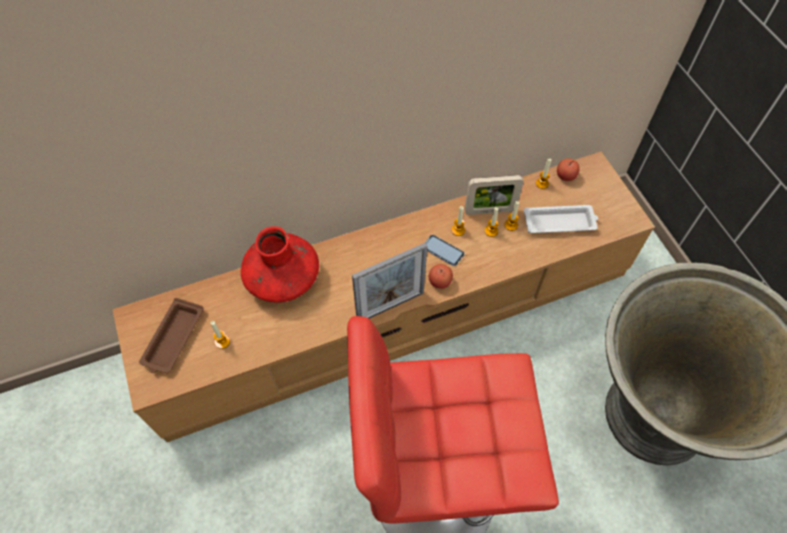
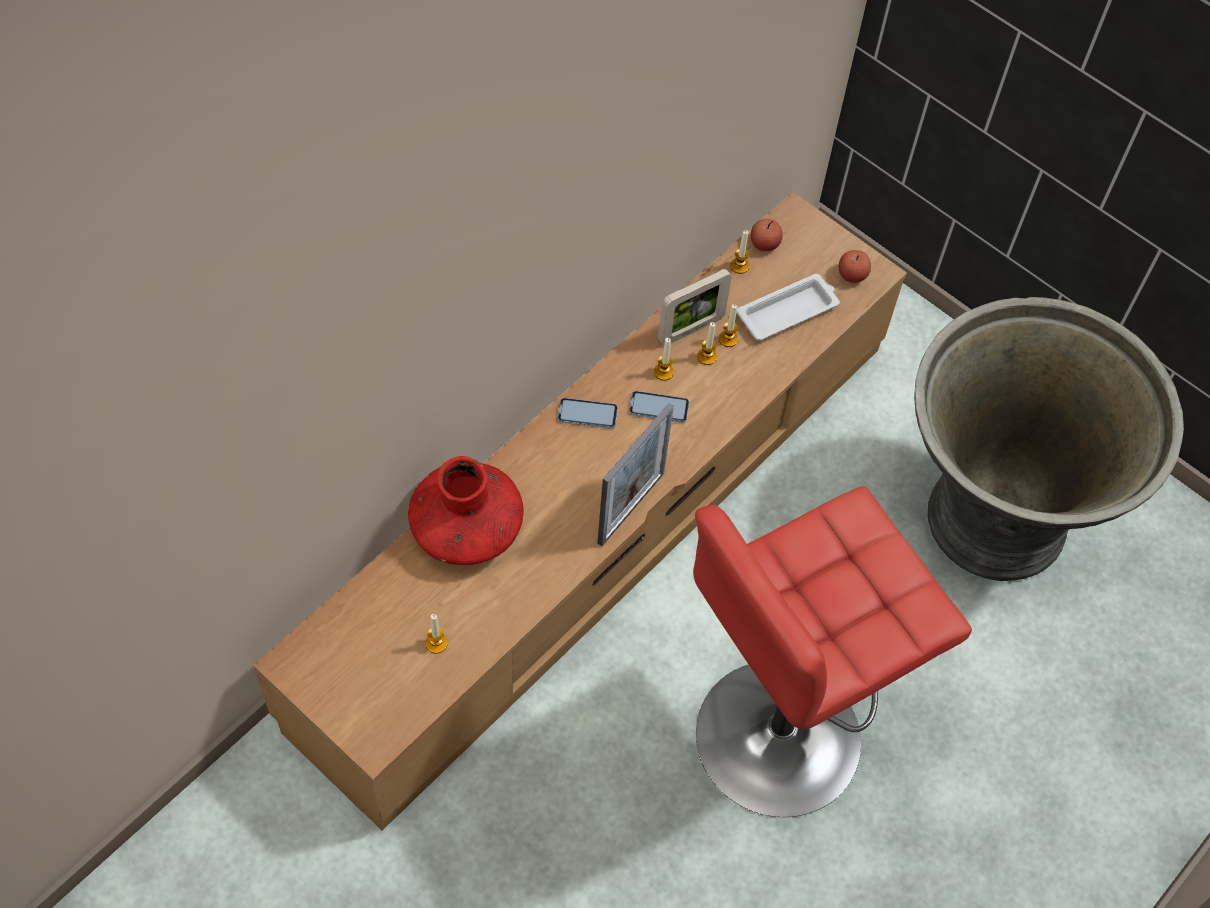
camera: 30 degrees left, 0 degrees up
brown tray [139,298,204,373] -> none
apple [429,264,453,289] -> apple moved to [839,250,871,283]
none -> phone [557,398,618,429]

